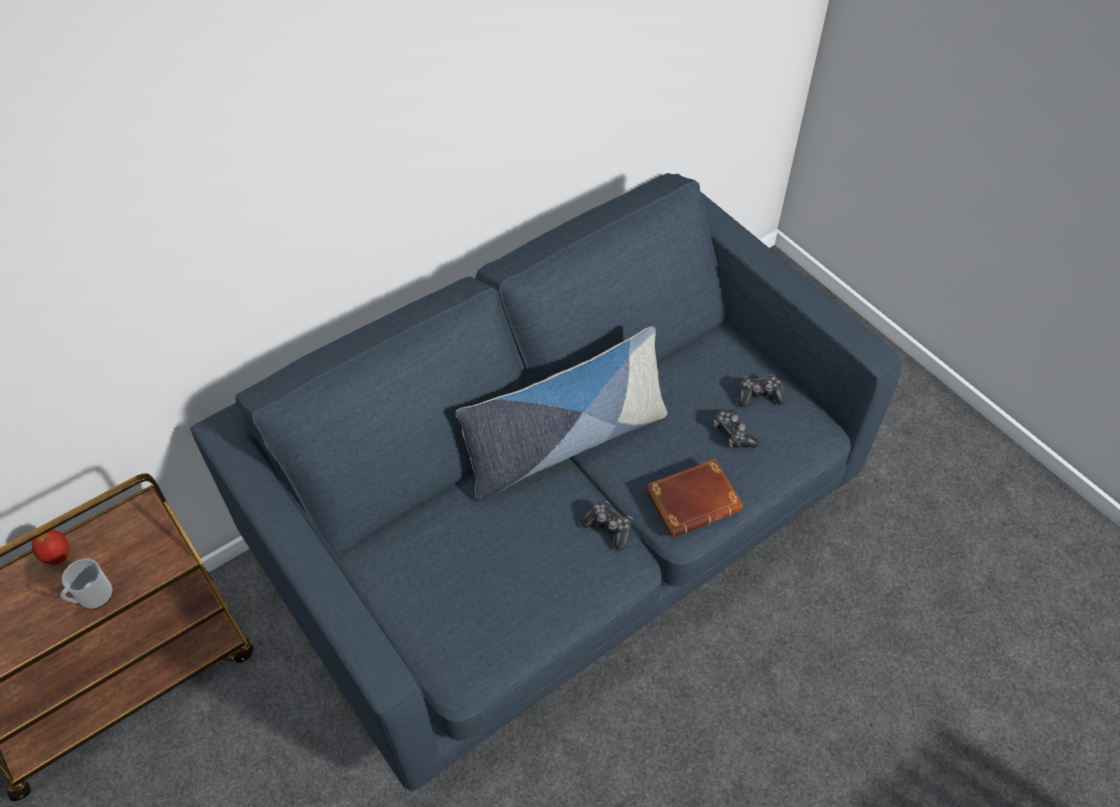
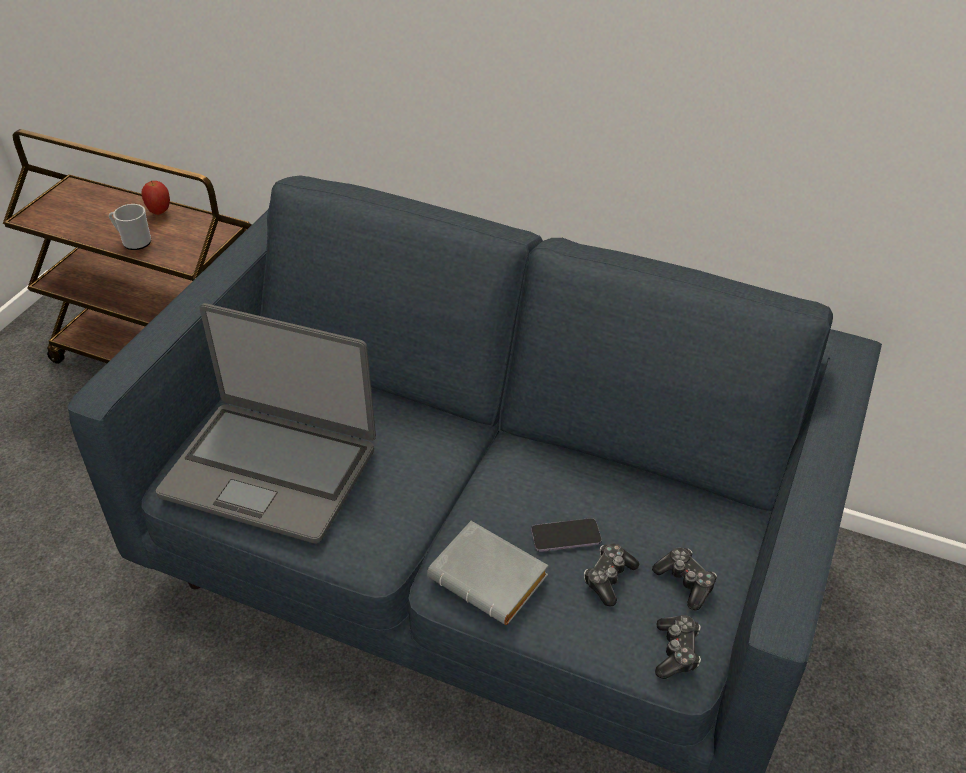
camera: 60 degrees right, 10 degrees down
pillow [456,326,667,501] -> none
game controller [580,501,633,551] -> game controller moved to [655,615,701,679]
brown book [646,459,743,538] -> grey book [427,521,549,625]
none -> laptop [156,303,376,544]
none -> phone [531,518,602,552]

